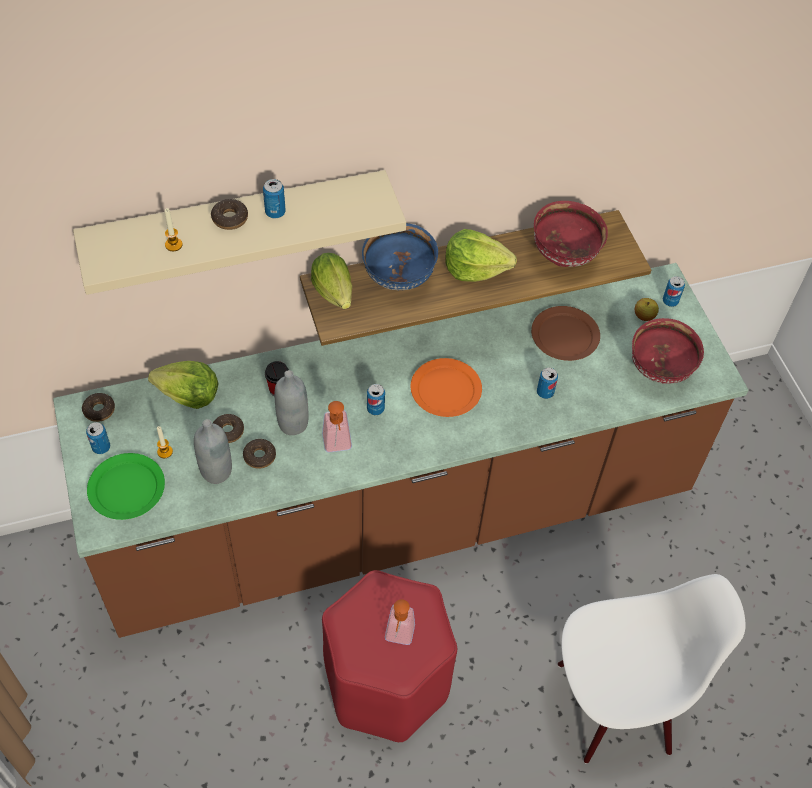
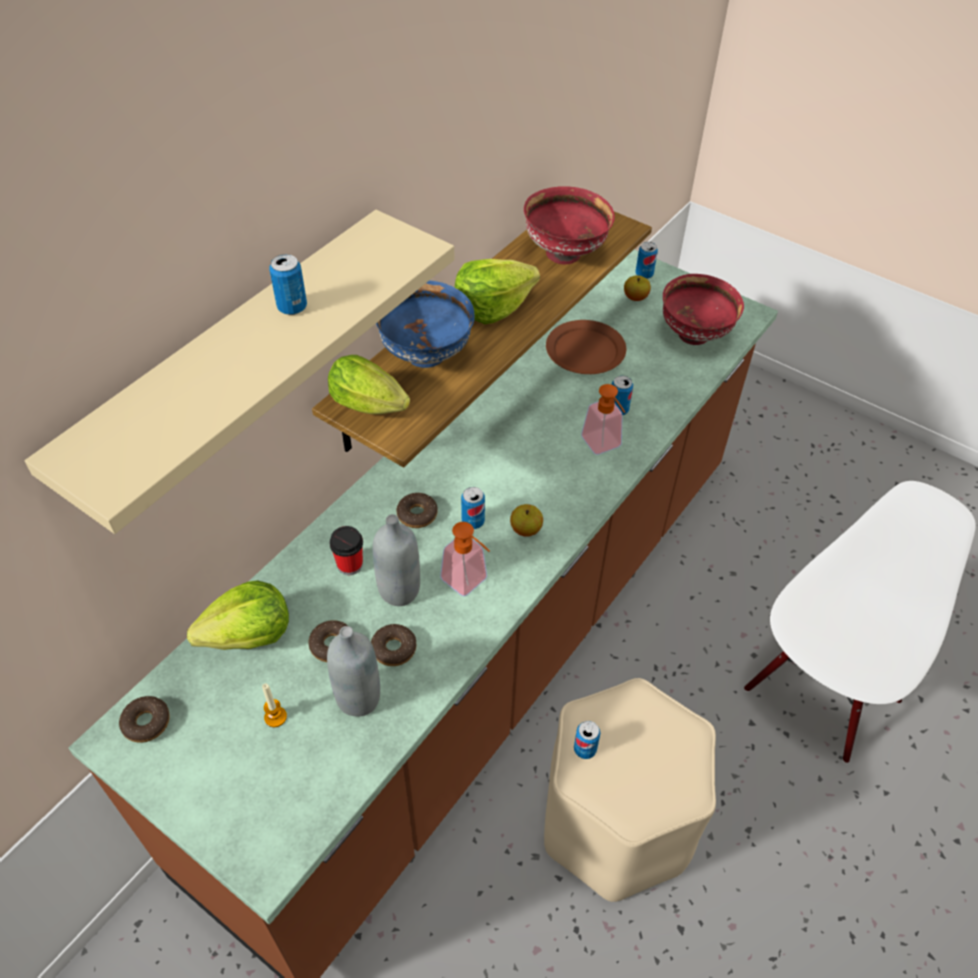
camera: 35 degrees left, 5 degrees down
can [86,422,110,454] -> can moved to [574,721,600,759]
green plate [87,453,165,520] -> none
candle [165,208,183,251] -> none
donut [211,199,248,230] -> donut moved to [397,493,438,528]
red stool [322,570,457,742] -> beige stool [544,678,716,902]
soap dispenser [385,599,415,645] -> soap dispenser moved to [581,384,625,455]
orange plate [411,358,482,417] -> none
none -> apple [510,504,543,537]

